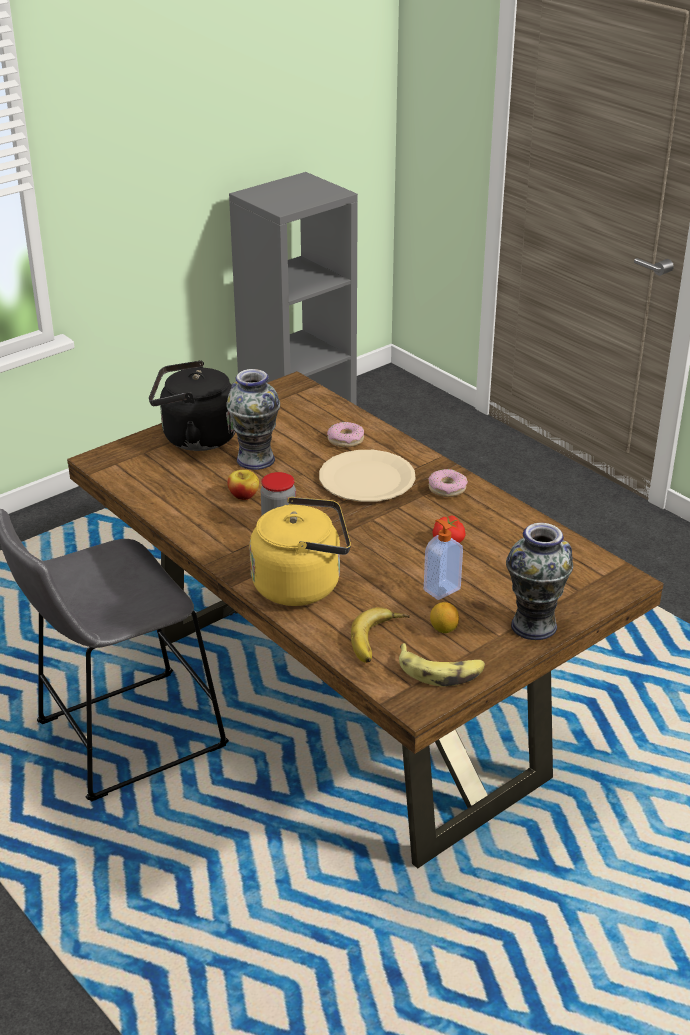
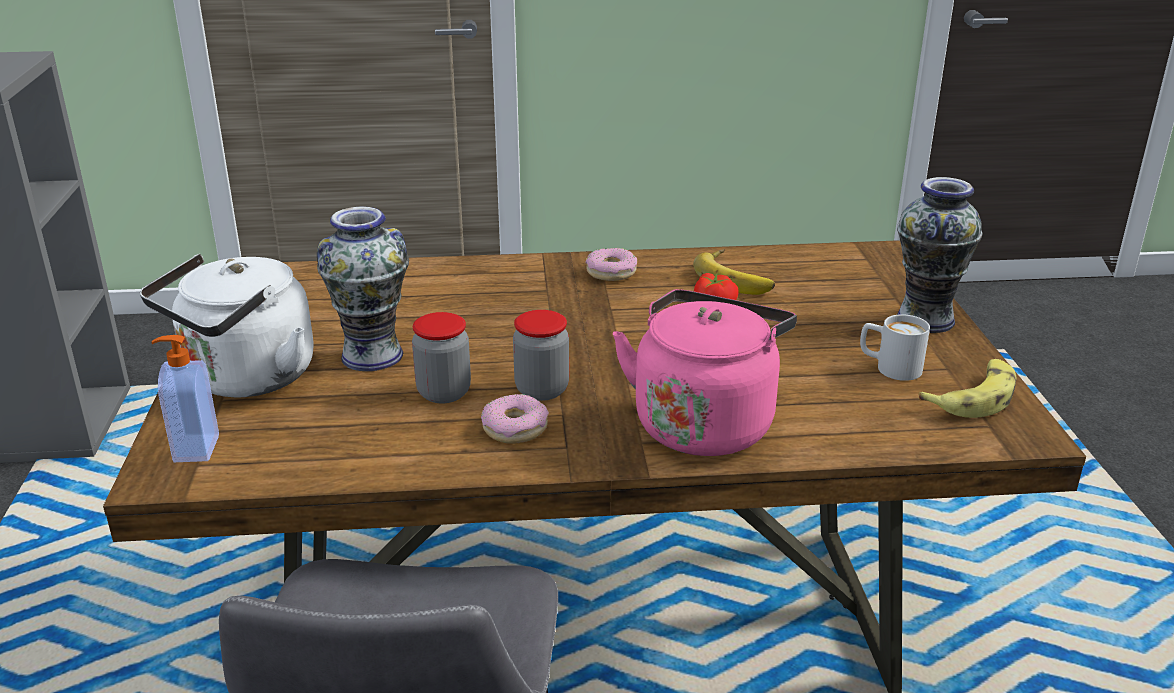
camera: 55 degrees left, 5 degrees down
black kettle [149,360,236,451] -> white kettle [140,254,314,398]
apple [227,470,259,500] -> jar [412,312,471,403]
yellow kettle [249,497,351,606] -> pink kettle [613,289,797,456]
beige plate [319,450,416,502] -> none
donut [327,422,364,448] -> donut moved to [481,394,549,444]
banana [351,607,410,663] -> banana moved to [693,249,775,295]
soap dispenser [424,519,463,600] -> soap dispenser moved to [151,335,219,462]
lemon [430,602,459,633] -> white mug [860,314,930,381]

